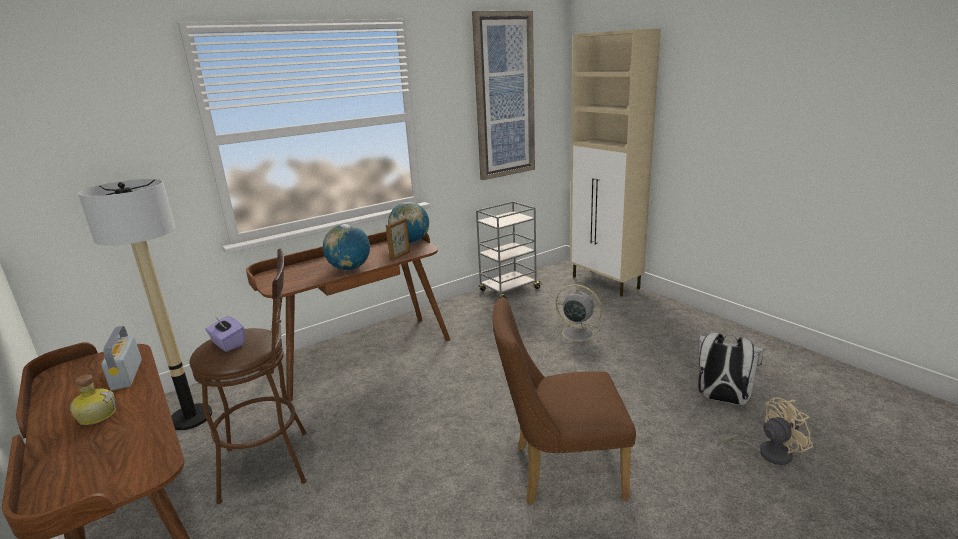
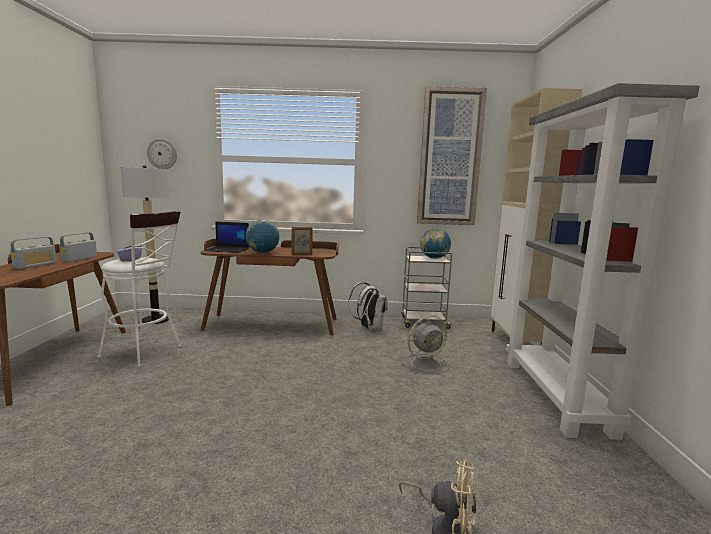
camera: 35 degrees right, 10 degrees down
bottle [70,375,116,425] -> radio [10,237,57,269]
brown stool [189,248,307,504] -> white stool [97,211,181,367]
globe [388,202,429,243] -> globe moved to [420,228,451,259]
brown chair [492,297,636,505] -> none
grey fan [553,284,602,344] -> grey fan turned 90 degrees clockwise [401,316,450,374]
white backpack [698,333,764,405] -> white backpack moved to [348,282,388,330]
none -> wall clock [147,138,177,169]
none -> laptop [204,222,249,253]
none -> grey bookcase [506,83,700,440]

